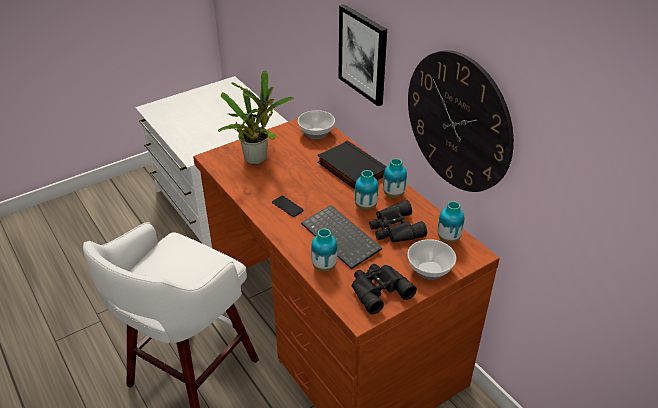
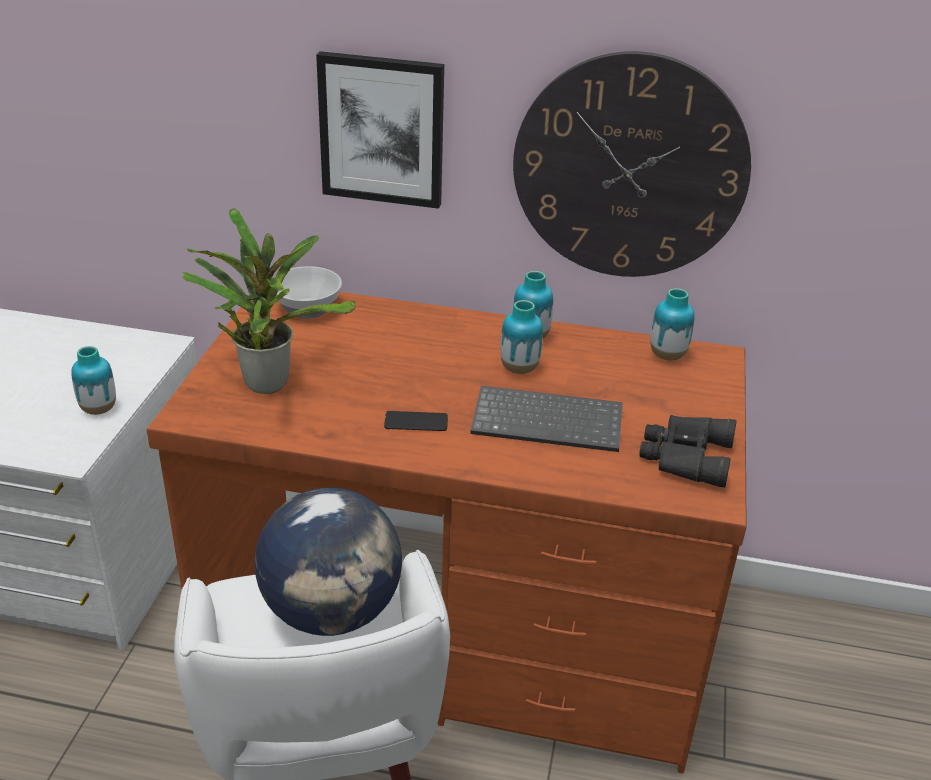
camera: 45 degrees left, 5 degrees down
vase [311,228,338,272] -> vase moved to [71,346,116,415]
black book [317,140,387,189] -> none
black binoculars [369,200,427,242] -> none
bowl [407,239,456,280] -> none
none -> globe [255,488,402,636]

